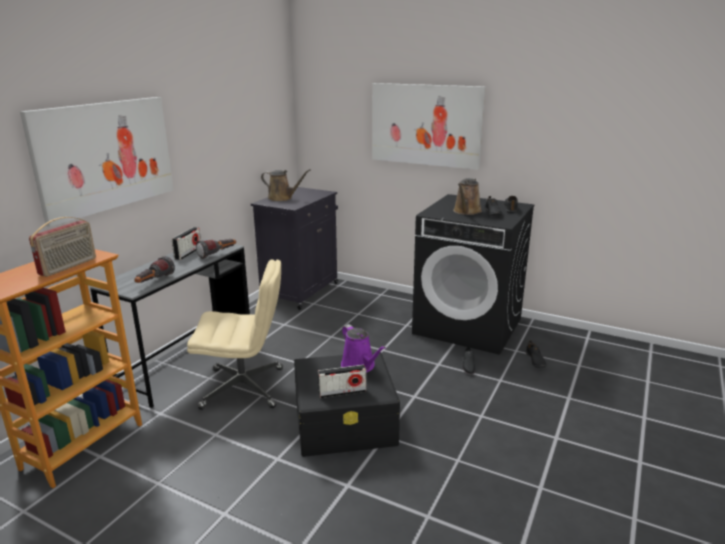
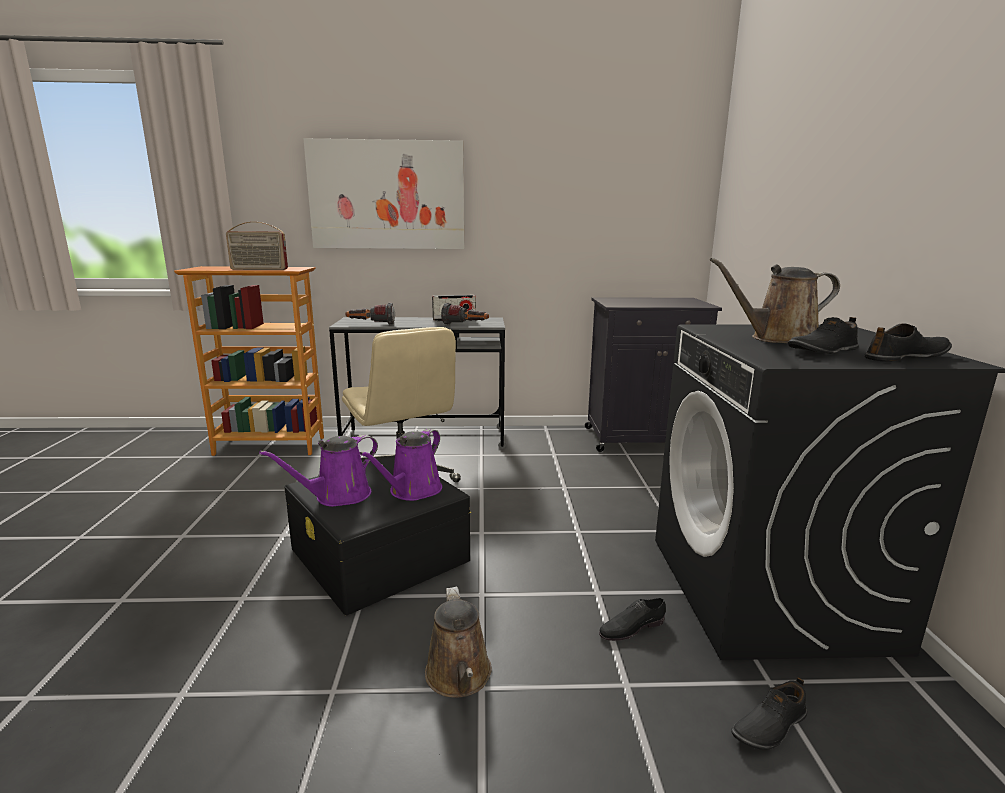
camera: 60 degrees right, 5 degrees down
brown watering can [261,169,311,201] -> brown watering can moved to [425,587,492,698]
radio [318,365,366,398] -> purple watering can [259,435,378,507]
picture [372,83,485,170] -> none

